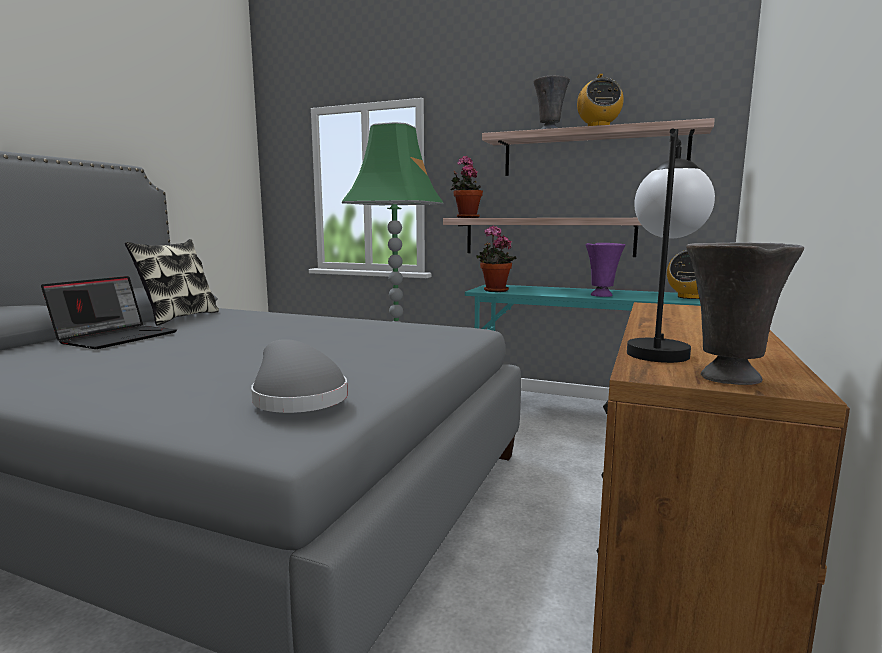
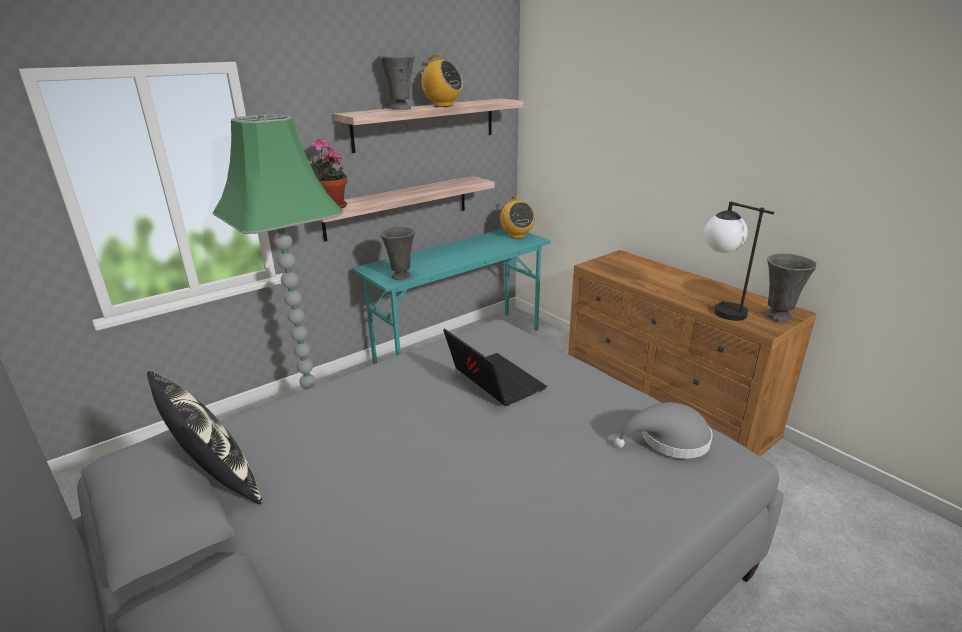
camera: 60 degrees left, 15 degrees up
laptop [41,276,177,349] -> laptop moved to [443,328,547,406]
potted plant [477,225,517,292] -> grey vase [380,226,415,280]
purple vase [585,243,625,297] -> none

